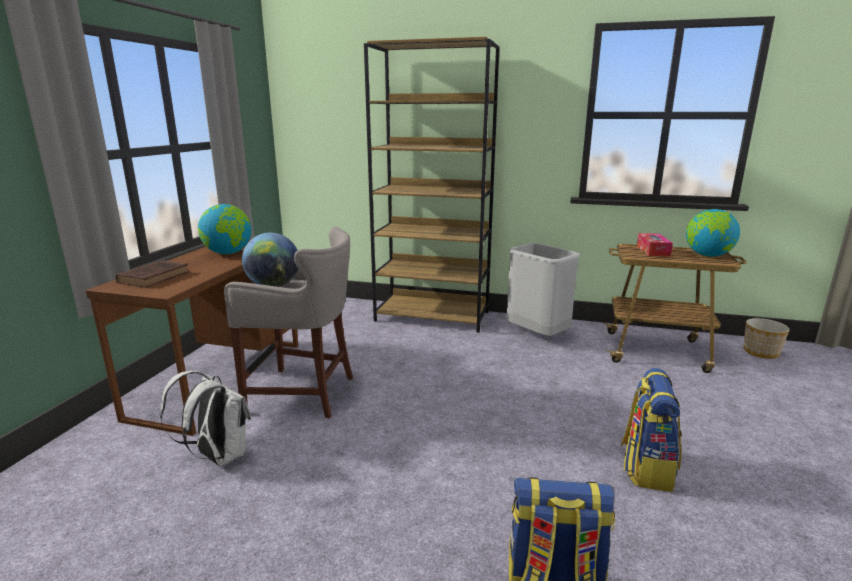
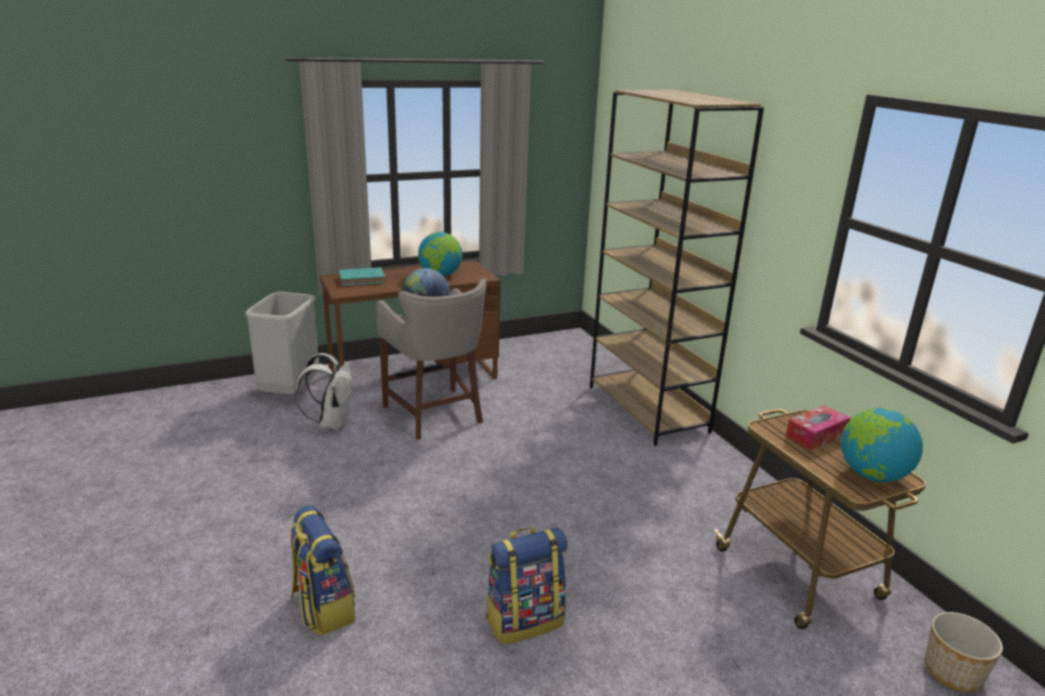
camera: 50 degrees right, 5 degrees up
brown book [115,260,189,288] -> turquoise book [339,267,385,286]
grey trash can [506,243,580,336] -> grey trash can moved to [245,292,319,394]

